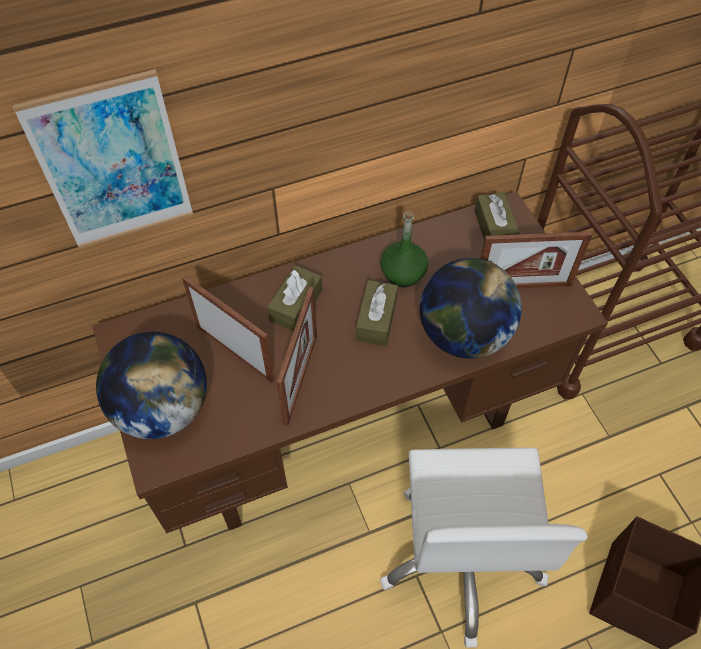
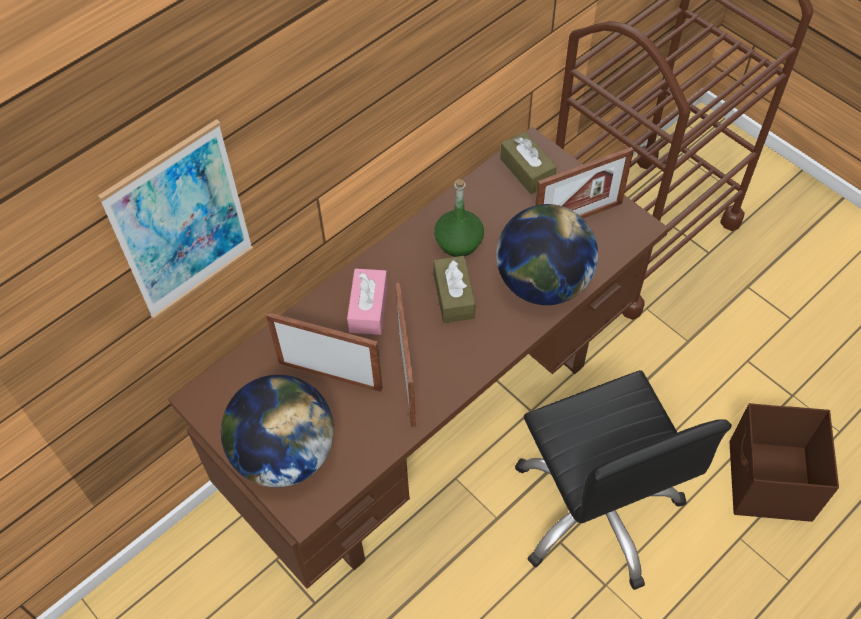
camera: 20 degrees left, 0 degrees up
brown tissue box [267,265,322,331] -> pink tissue box [347,269,388,335]
white office chair [380,448,588,648] -> black office chair [515,370,732,590]

